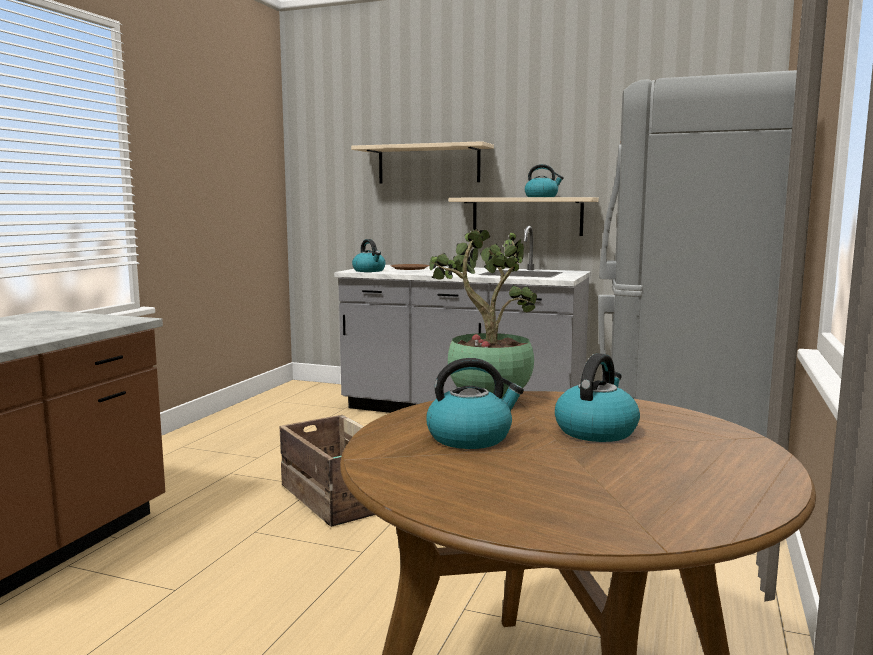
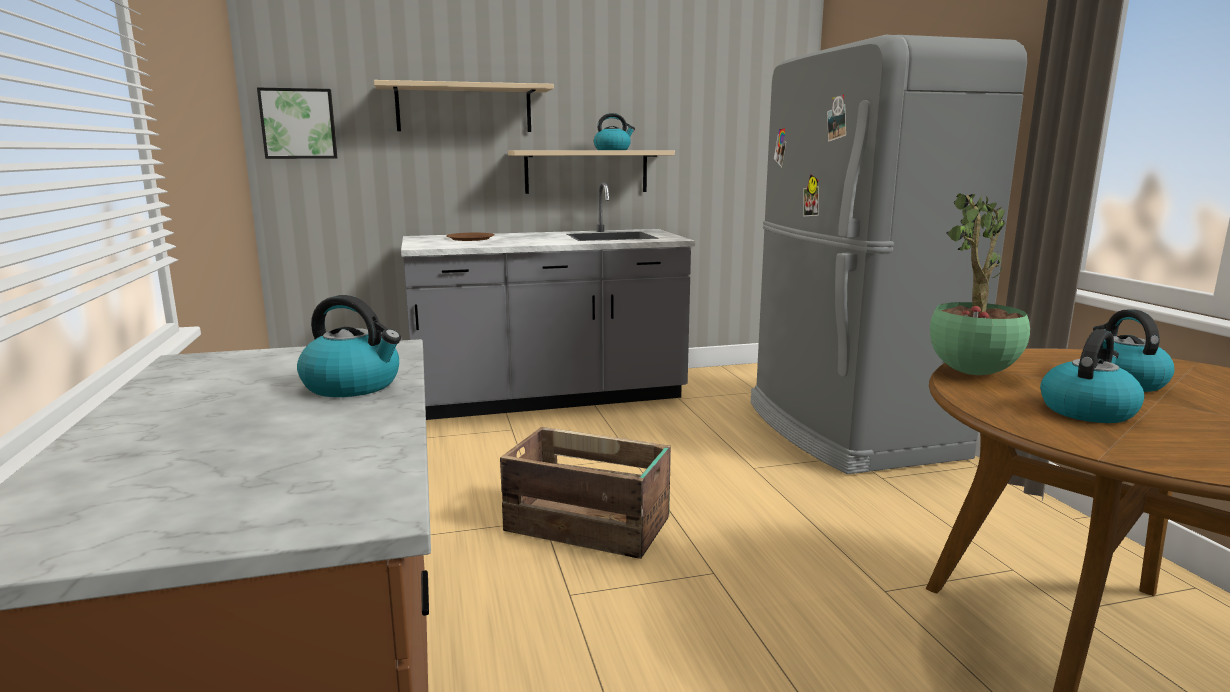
camera: 35 degrees left, 5 degrees up
kettle [352,239,386,272] -> kettle moved to [297,295,401,397]
none -> picture [257,88,337,159]

